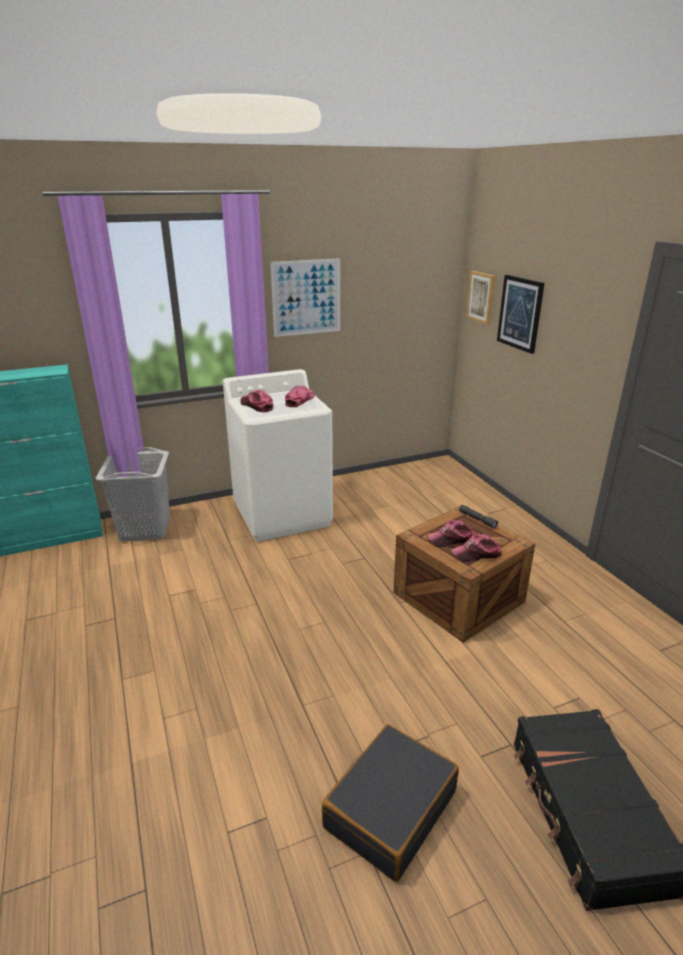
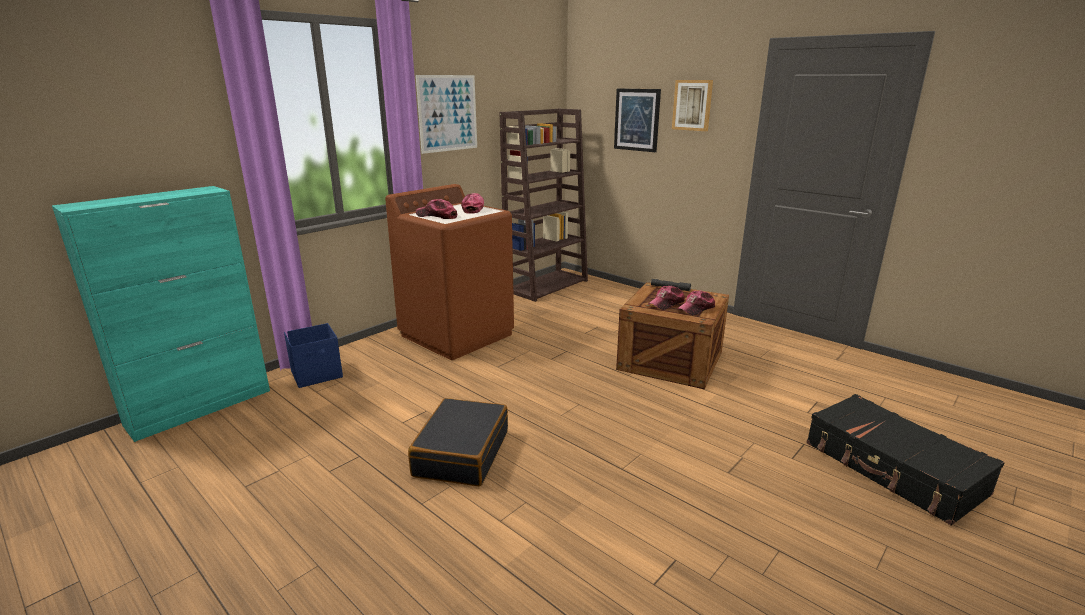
camera: 25 degrees left, 5 degrees down
grey laundry basket [96,447,170,541] -> blue storage box [284,323,343,388]
white washing machine [223,369,333,542] -> brown washing machine [385,184,514,360]
black suitcase [322,724,459,882] -> black suitcase moved to [408,398,508,486]
picture [466,271,495,325] -> picture moved to [672,80,713,131]
none -> brown bookcase [499,109,588,302]

